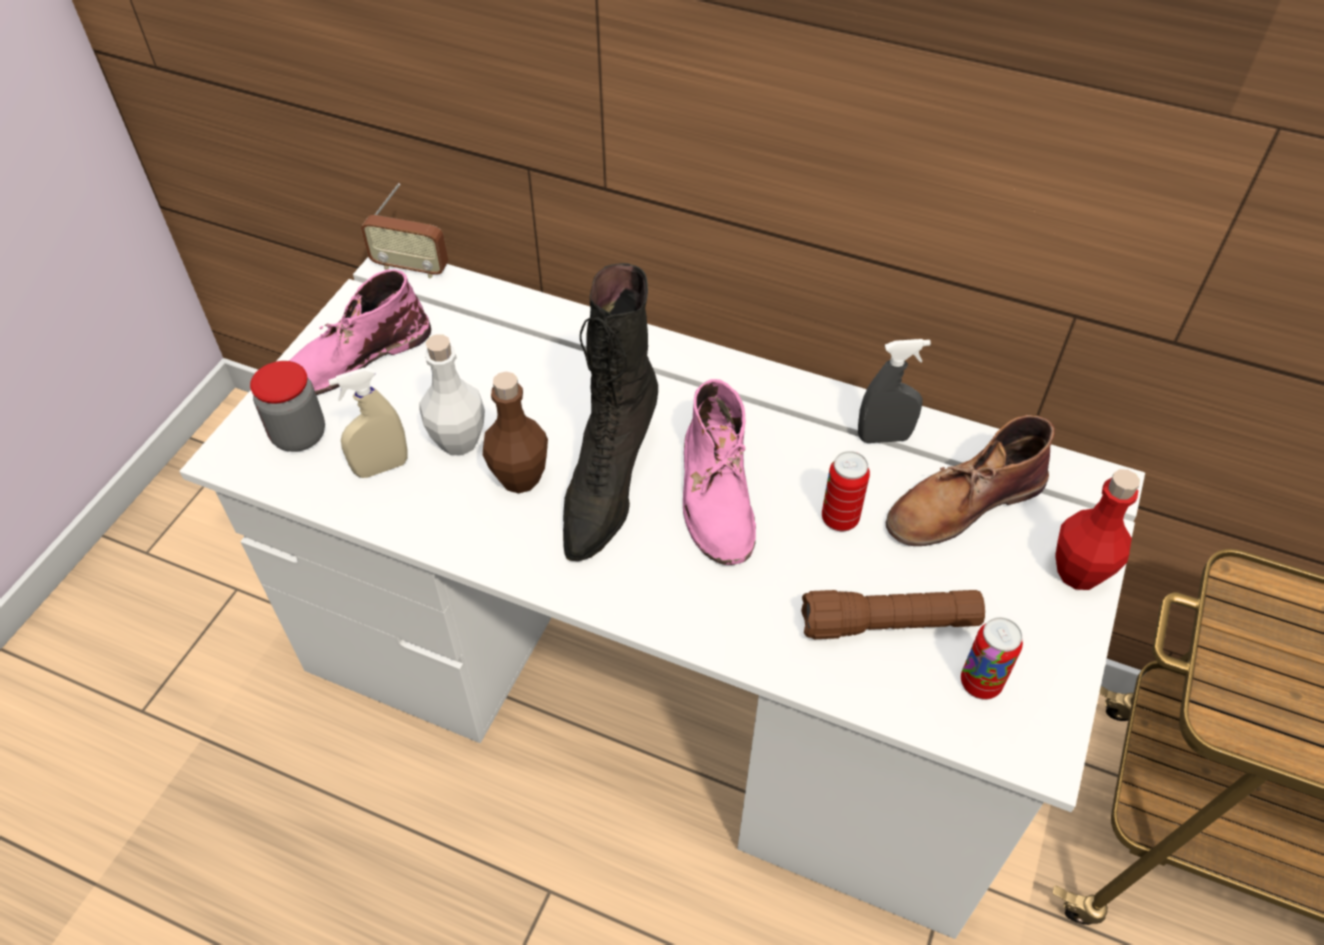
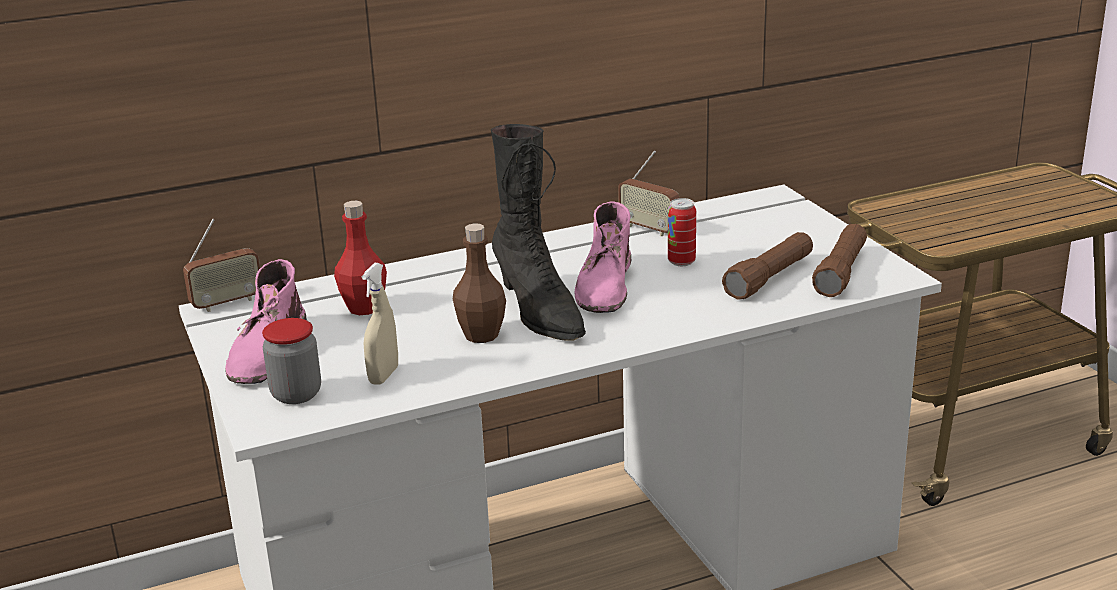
camera: 45 degrees left, 25 degrees down
white bottle [420,334,485,455] -> none
pink boot [683,379,756,565] -> pink boot turned 60 degrees clockwise [575,201,631,313]
grey spray bottle [858,339,931,443] -> radio [618,151,680,236]
brown boot [885,415,1055,546] -> none
can [961,617,1023,700] -> brown flashlight [812,224,867,297]
red bottle [1055,469,1140,590] -> red bottle moved to [334,201,387,315]

